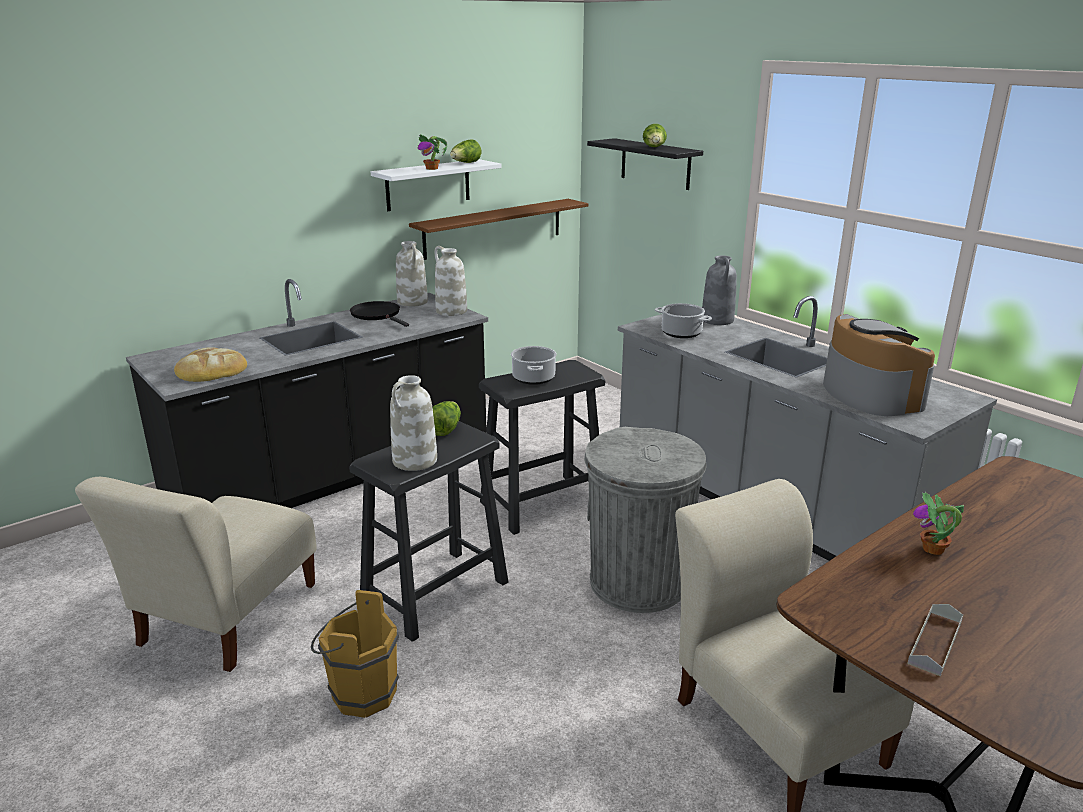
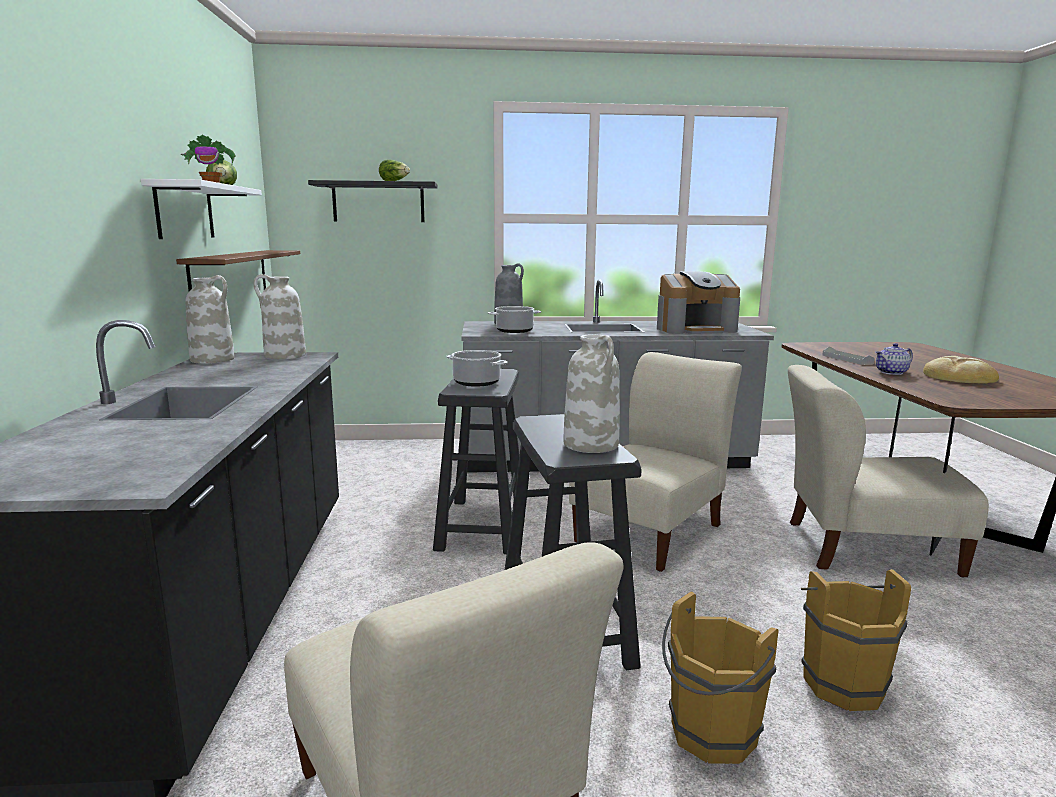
camera: 55 degrees left, 10 degrees down
bread [174,348,247,382] -> bread moved to [923,356,999,383]
black frying pan [350,301,409,327] -> none
lettuce [432,401,461,436] -> none
grey trash can [584,427,707,613] -> beige chair [569,352,742,572]
coffee machine [823,314,935,416] -> coffee machine turned 150 degrees clockwise [657,271,740,334]
grey tray [907,604,963,676] -> grey tray moved to [822,347,875,365]
potted plant [913,492,964,555] -> teapot [875,343,913,375]
none -> brown bucket [801,569,911,711]

